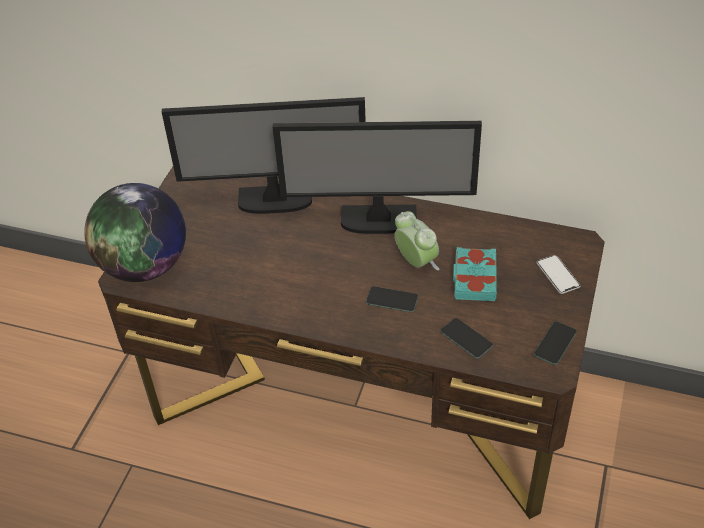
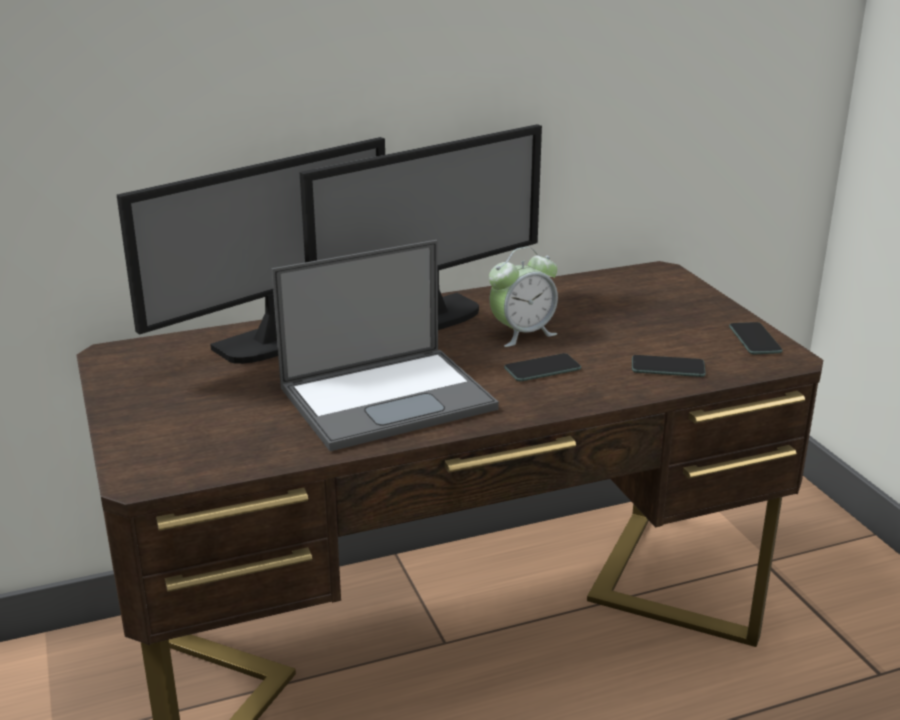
camera: 40 degrees left, 20 degrees down
globe [84,183,186,282] -> none
alarm clock [394,211,439,270] -> alarm clock turned 135 degrees clockwise [489,247,558,347]
turquoise book [453,247,497,301] -> none
phone [536,255,580,294] -> none
none -> laptop [272,240,499,451]

